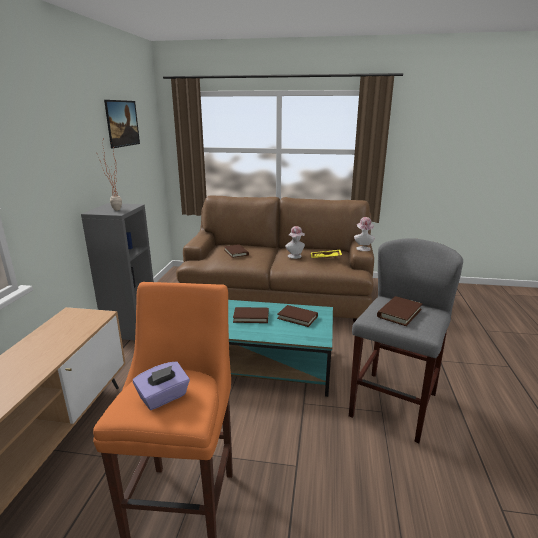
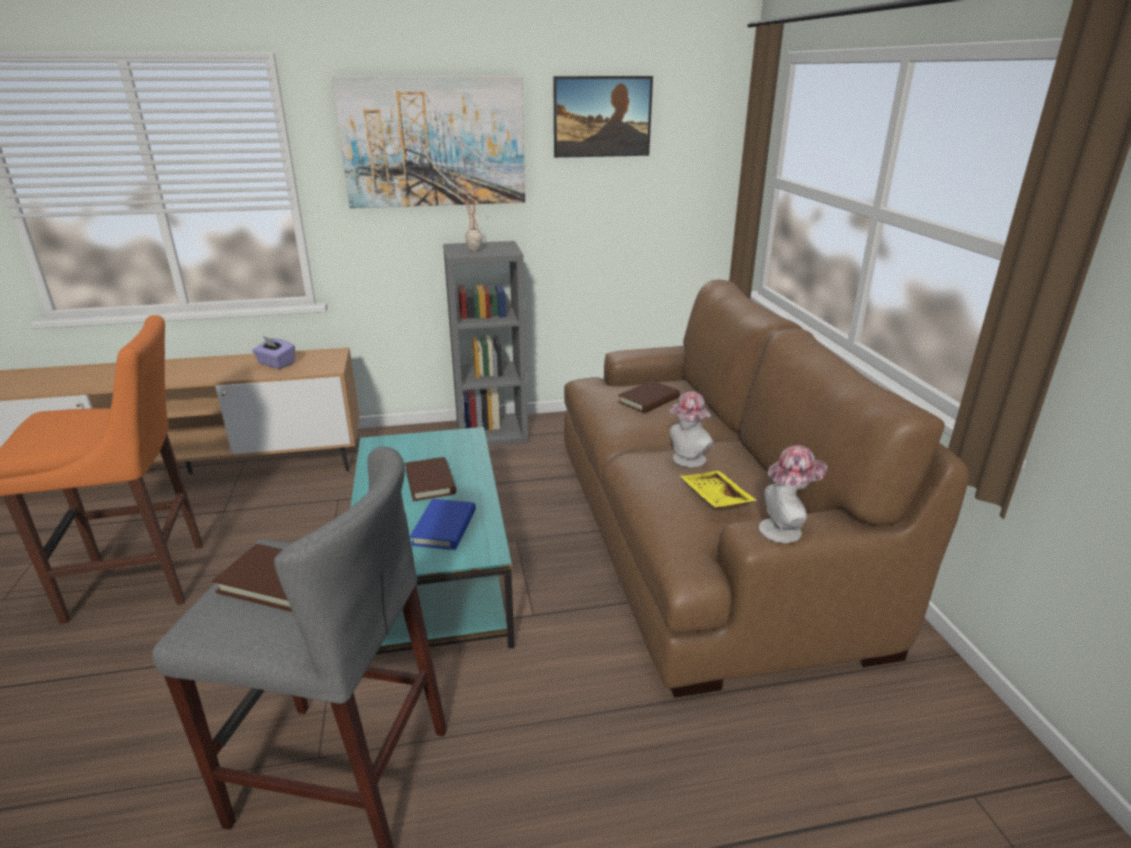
camera: 70 degrees right, 5 degrees up
purple tissue box [133,361,190,410] -> purple tissue box moved to [252,336,295,369]
brown book [277,305,318,327] -> blue book [410,499,476,550]
none -> picture [332,76,525,208]

